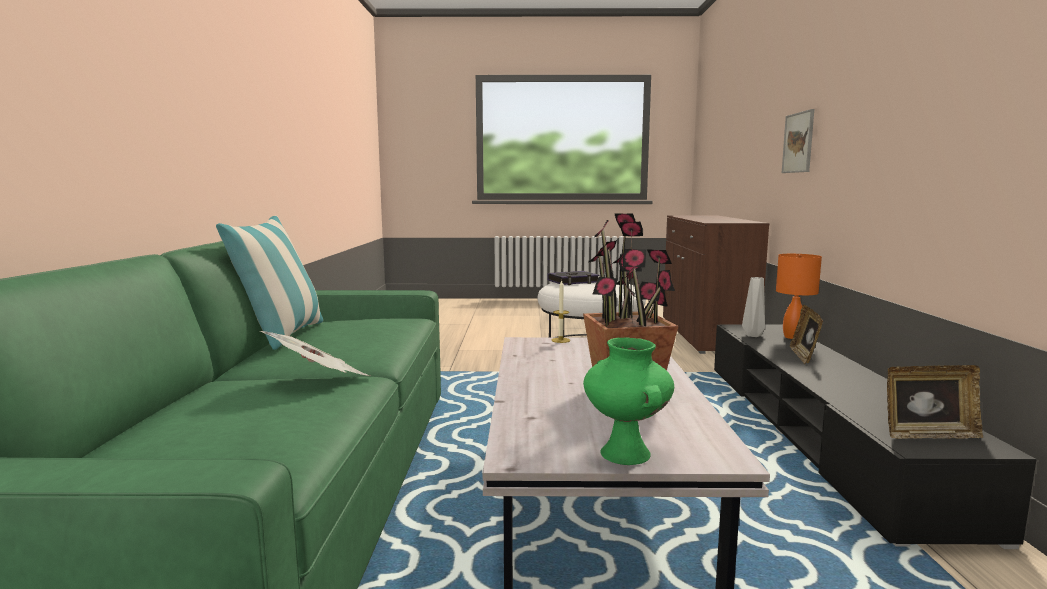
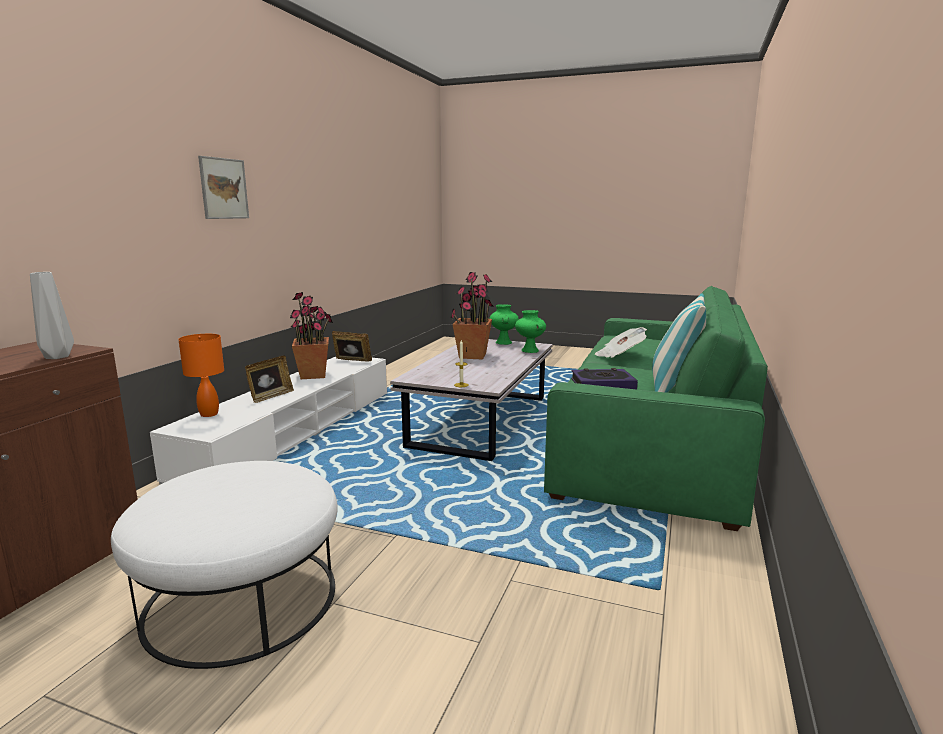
camera: 160 degrees left, 5 degrees up
book [547,271,599,285] -> book moved to [571,368,638,390]
black tv stand [714,324,1037,549] -> white tv stand [150,357,387,485]
grey vase [742,277,765,337] -> grey vase moved to [30,272,74,359]
picture [782,109,814,173] -> picture moved to [198,156,249,219]
none -> potted plant [290,292,333,379]
none -> green vase [515,310,546,353]

